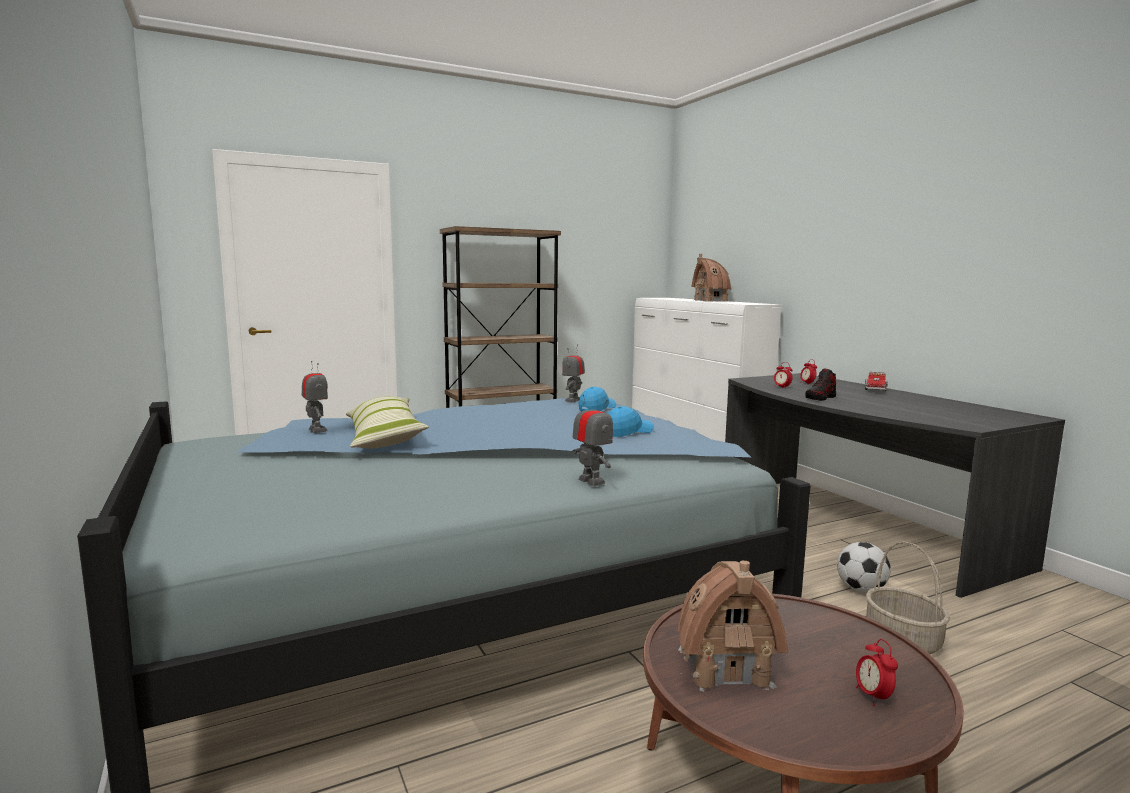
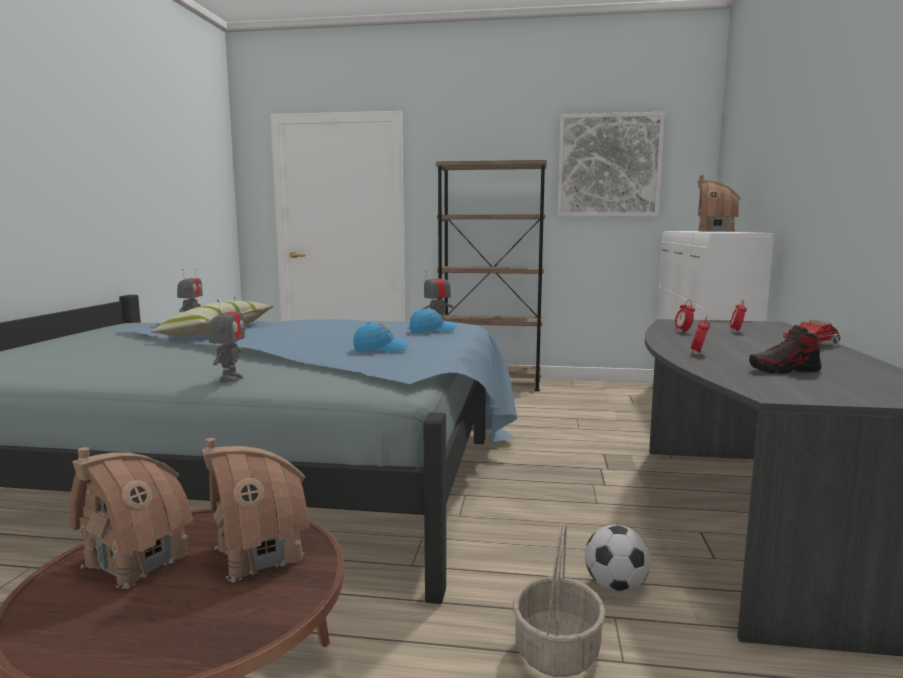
camera: 35 degrees right, 0 degrees up
shoe [805,369,836,401] -> shoe moved to [749,325,821,374]
alarm clock [856,639,898,706] -> alarm clock moved to [691,316,710,354]
none -> toy house [202,438,309,582]
none -> picture [557,112,665,217]

